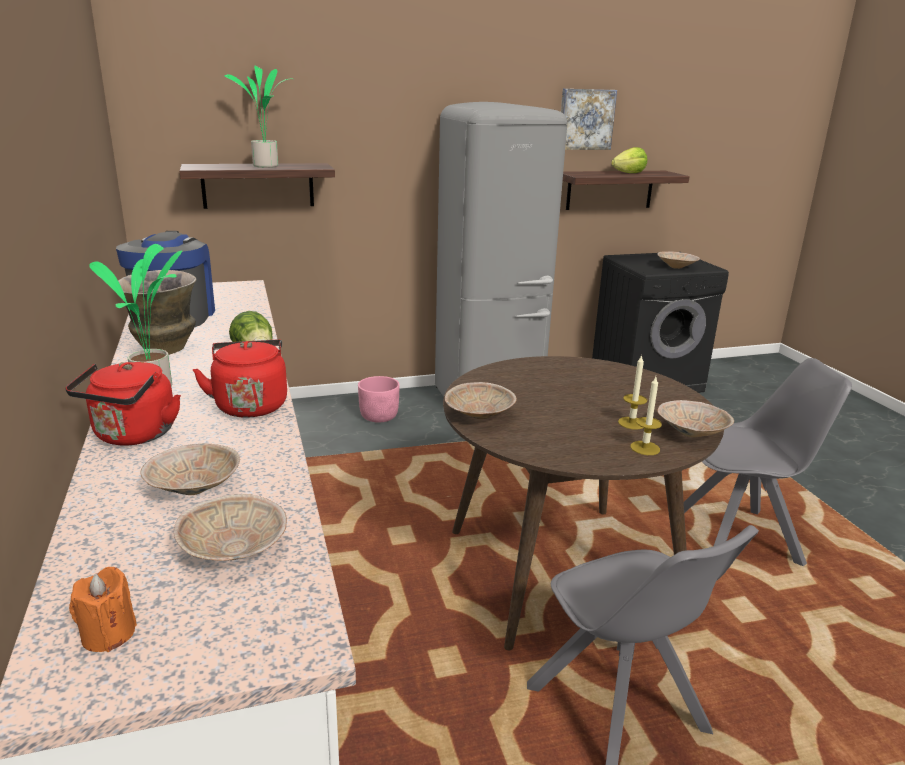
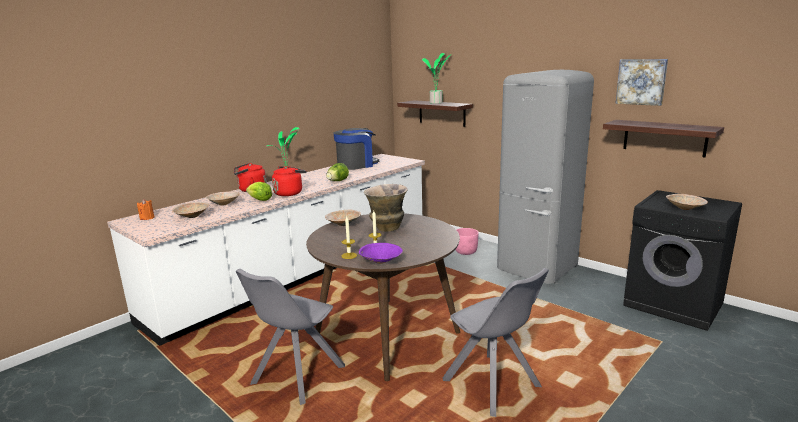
camera: 60 degrees right, 5 degrees down
vase [118,270,196,355] -> vase moved to [364,184,408,232]
lettuce [611,147,647,173] -> lettuce moved to [246,182,272,201]
beige bowl [657,400,734,438] -> purple bowl [359,243,403,264]

